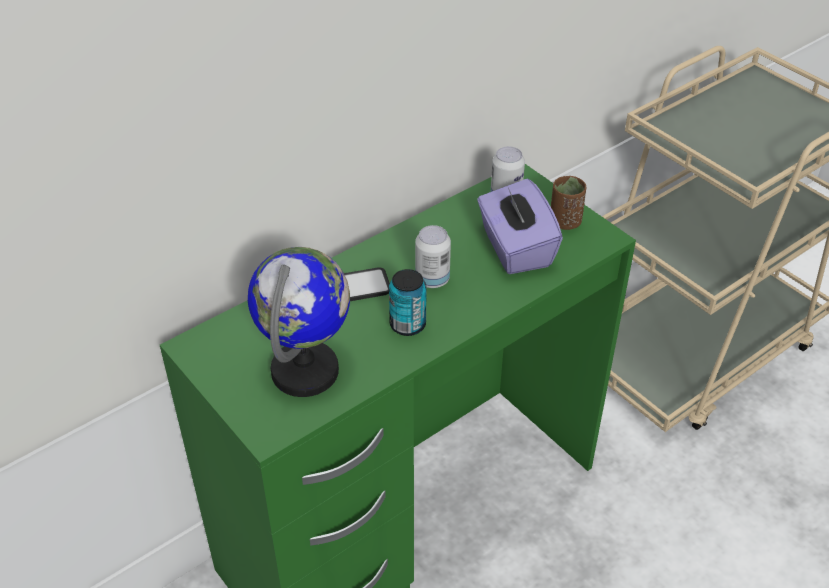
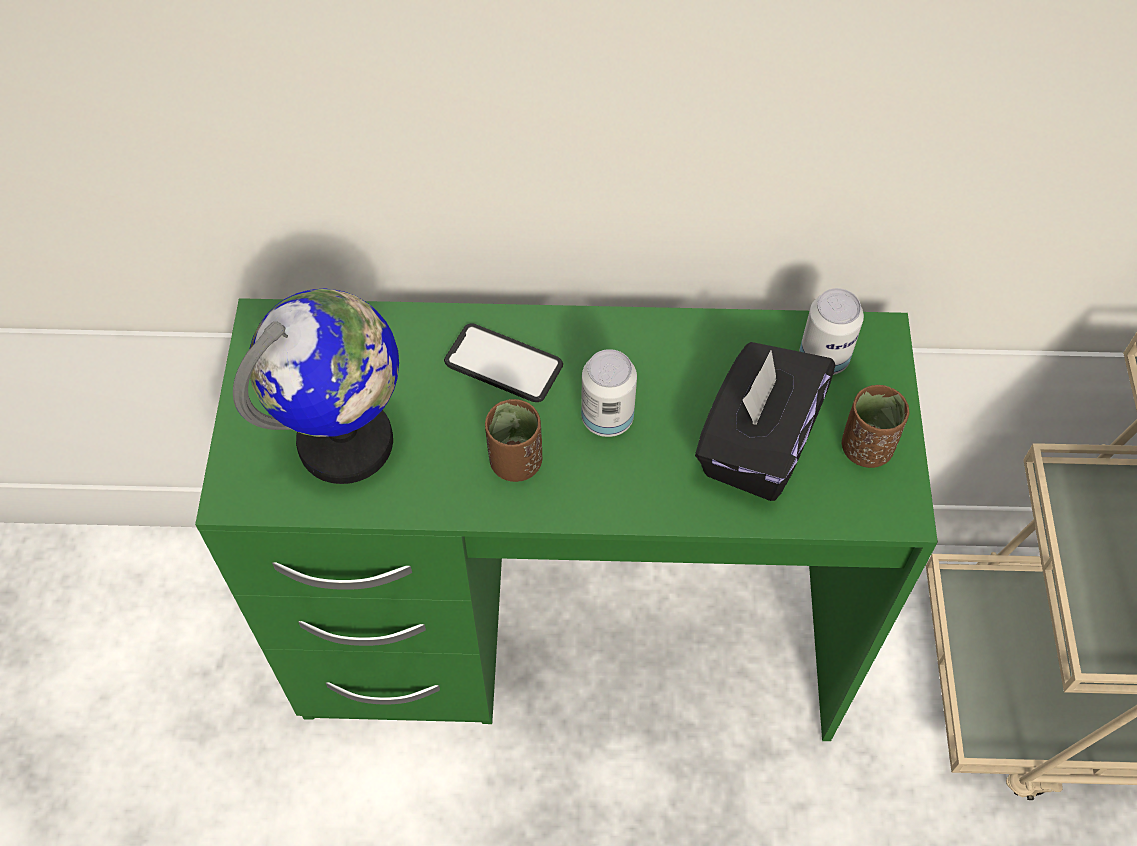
camera: 40 degrees right, 15 degrees up
can [389,269,427,336] -> brown cup [485,399,542,482]
purple tissue box [477,179,563,274] -> black tissue box [695,342,835,501]

